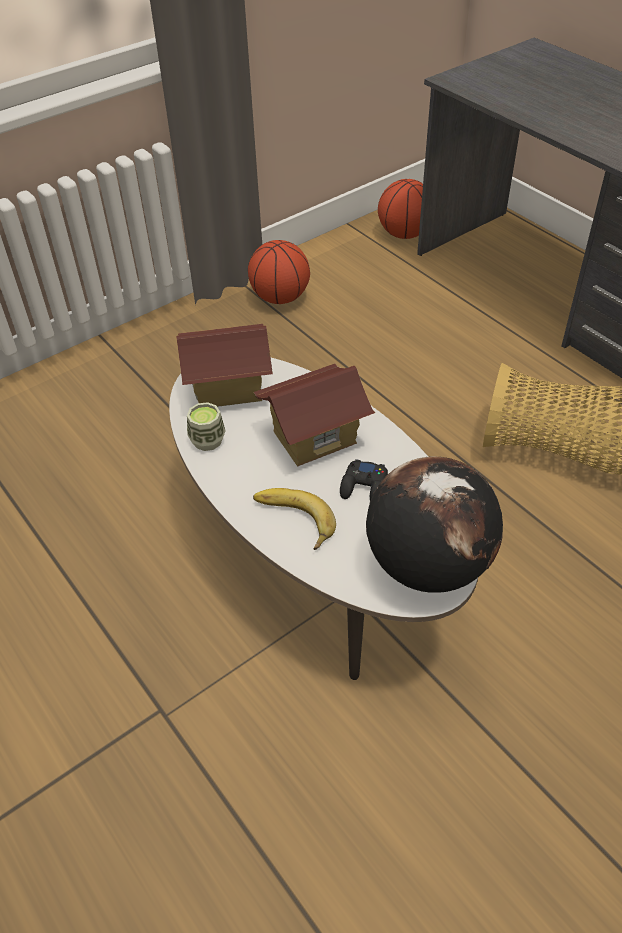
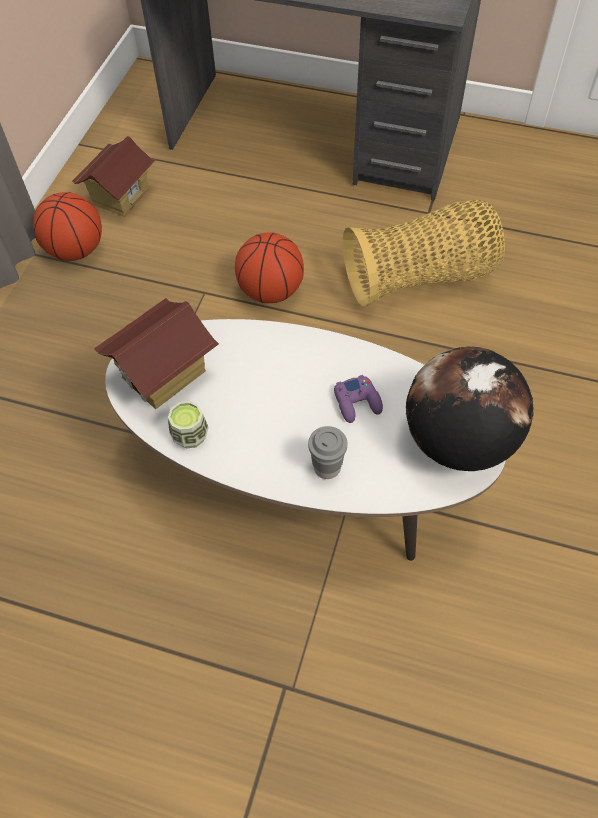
camera: 35 degrees left, 10 degrees up
banana [253,488,336,550] -> grey cup [308,426,348,479]
toy house [254,364,375,467] -> toy house moved to [72,136,155,217]
black game controller [340,459,388,501] -> purple game controller [334,375,383,423]
basketball [378,179,423,239] -> basketball moved to [235,232,304,303]

